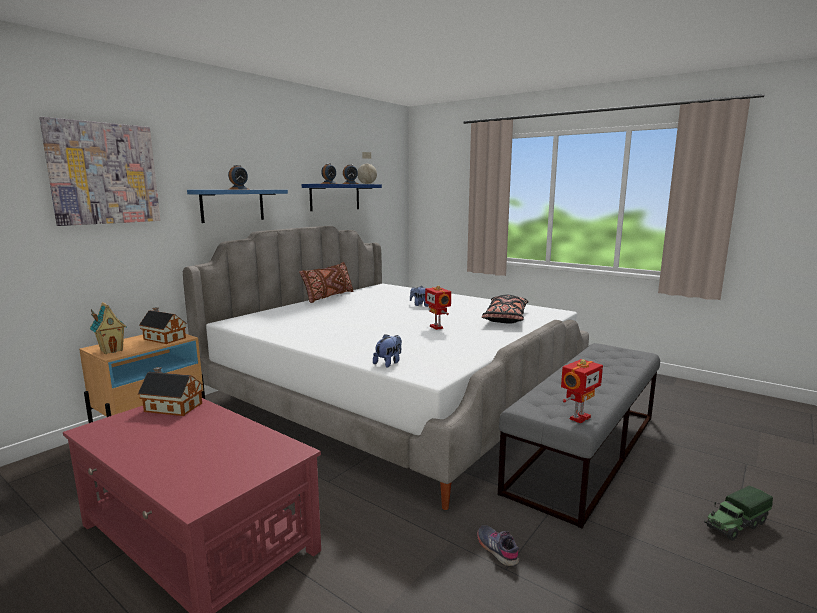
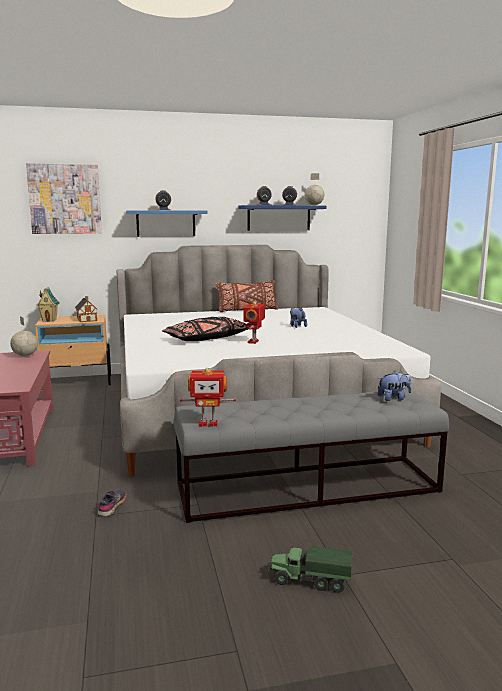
camera: 40 degrees right, 0 degrees up
toy house [138,367,203,416] -> globe [10,316,38,356]
plush toy [373,334,402,368] -> plush toy moved to [378,371,412,401]
black pillow [482,295,529,324] -> black pillow moved to [162,317,248,341]

